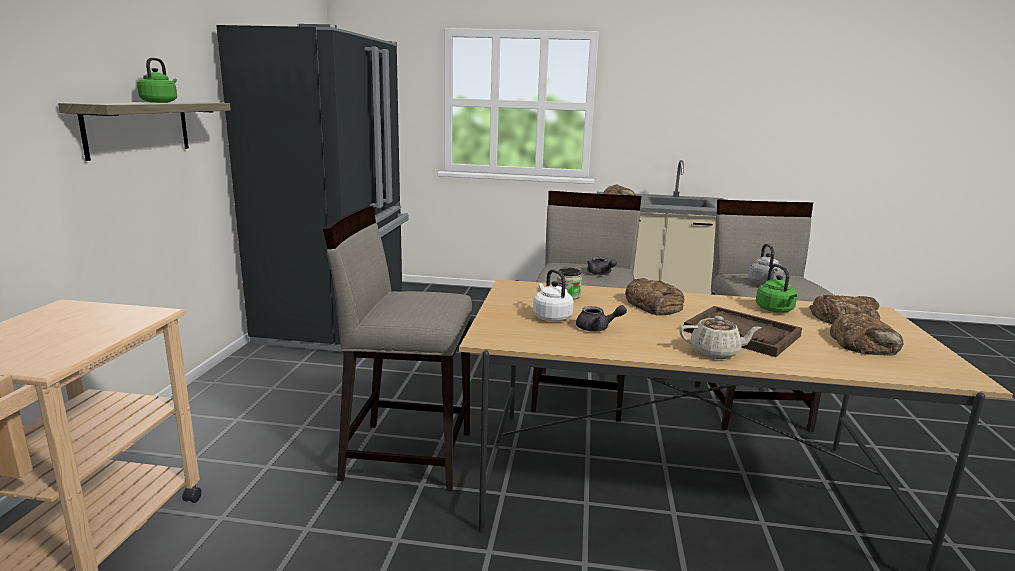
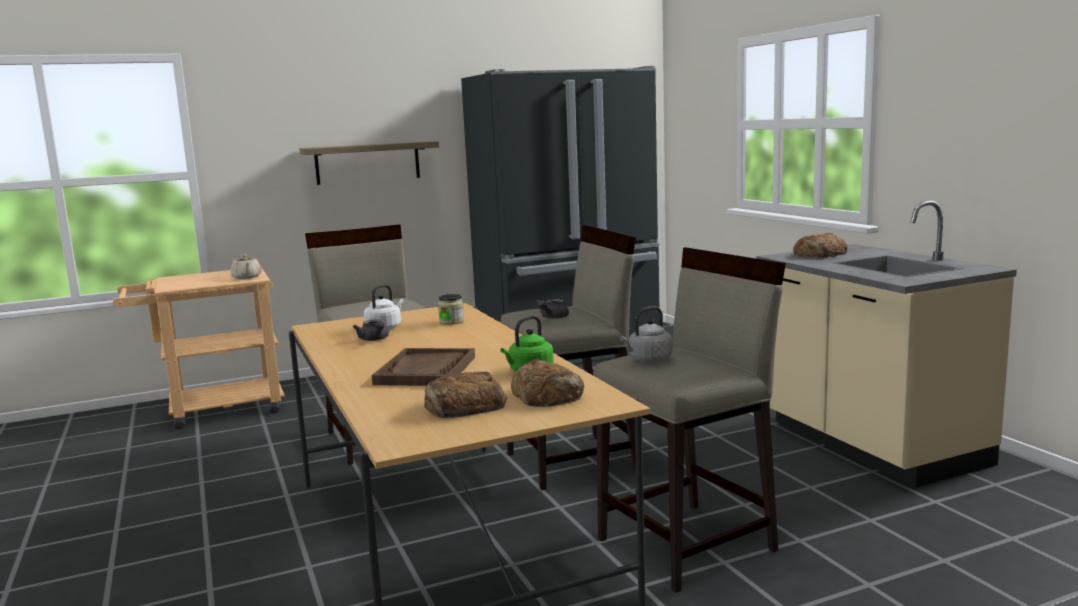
camera: 60 degrees right, 5 degrees down
green kettle [137,58,177,103] -> none
bread [625,278,684,316] -> none
beige teapot [679,316,762,359] -> beige teapot moved to [230,255,262,279]

